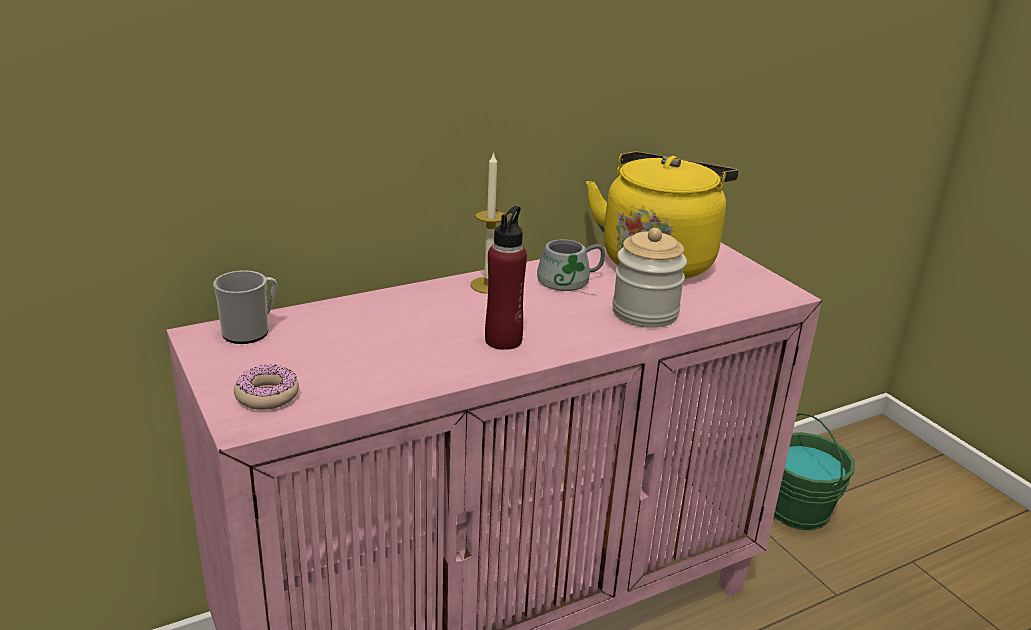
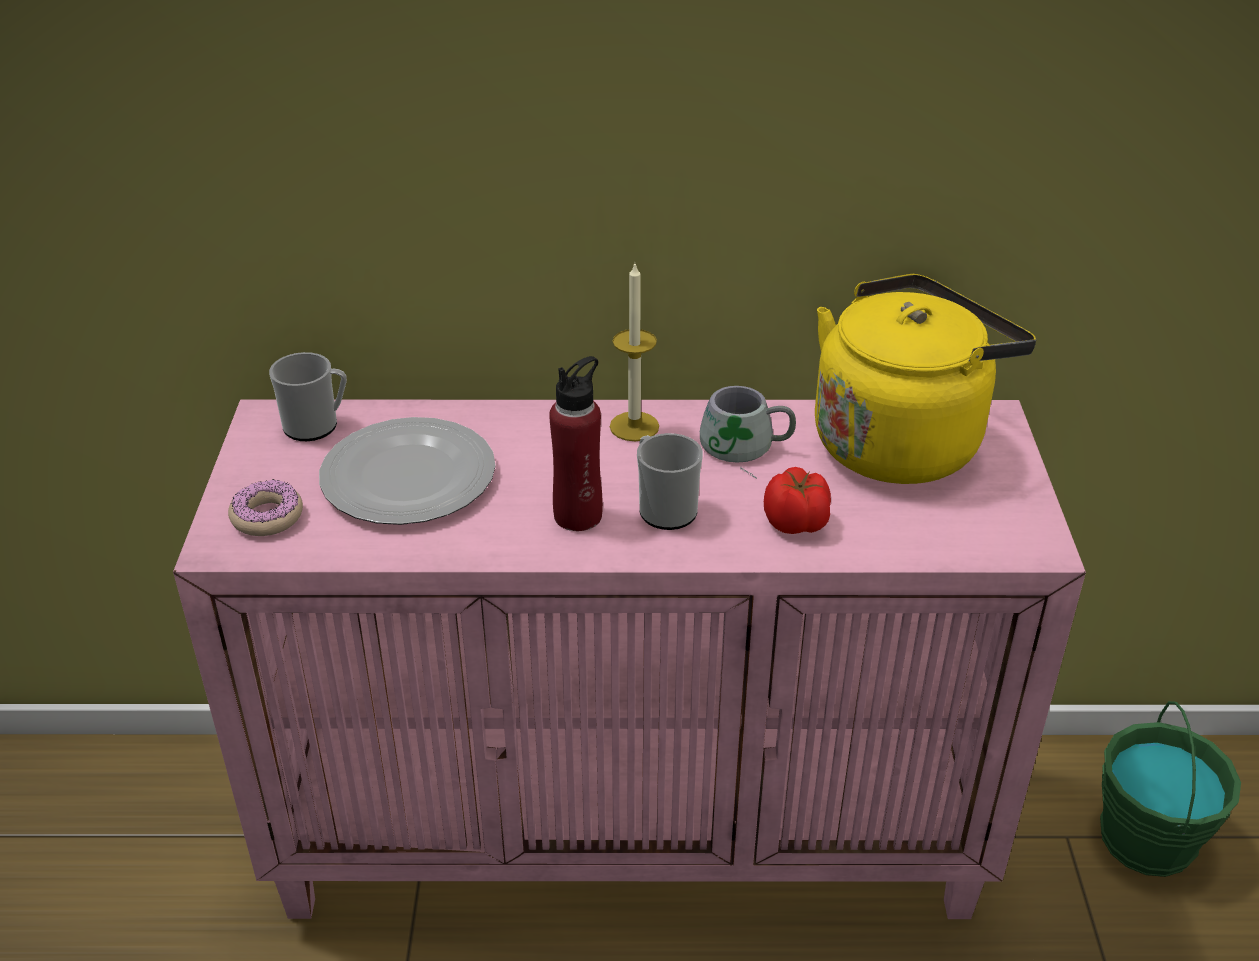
camera: 30 degrees right, 10 degrees up
jar [612,228,687,328] -> tomato [764,467,831,534]
none -> plate [319,417,495,525]
none -> mug [637,433,703,530]

